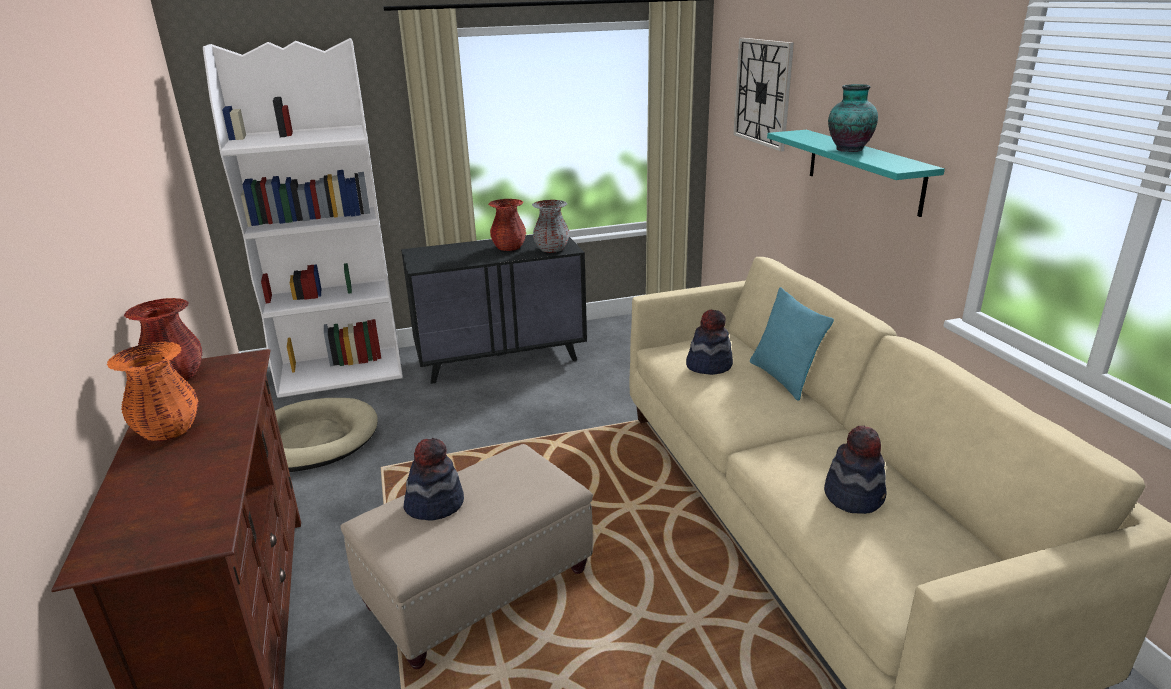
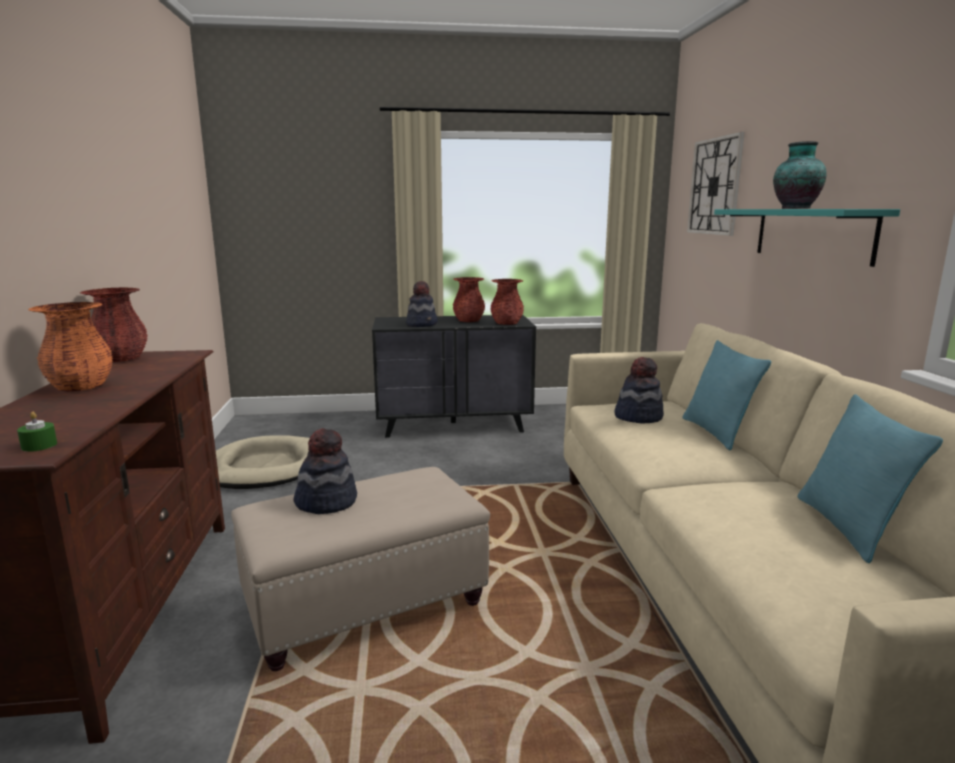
camera: 10 degrees right, 10 degrees down
white bookcase [203,38,403,398] -> none
grey vase [532,200,569,253] -> red vase [490,279,524,325]
hat [824,425,886,514] -> hat moved to [406,281,438,327]
none -> green candle [17,412,57,452]
none -> turquoise pillow [797,394,943,563]

